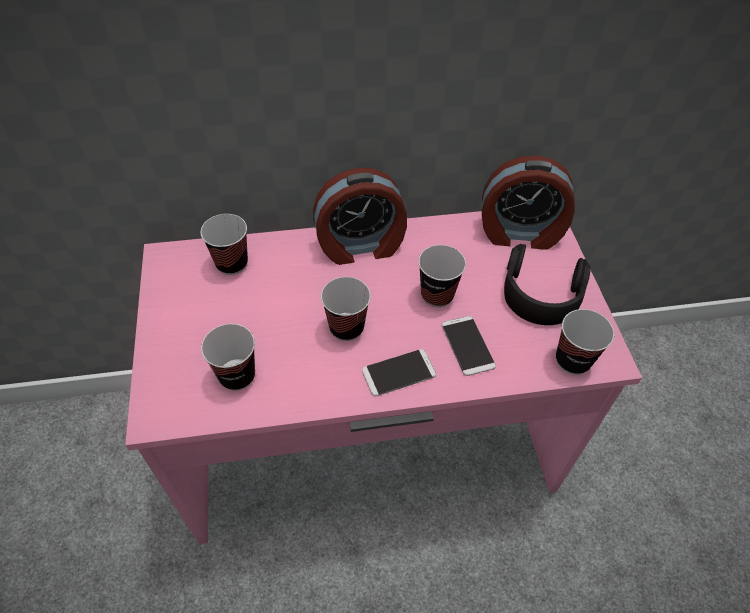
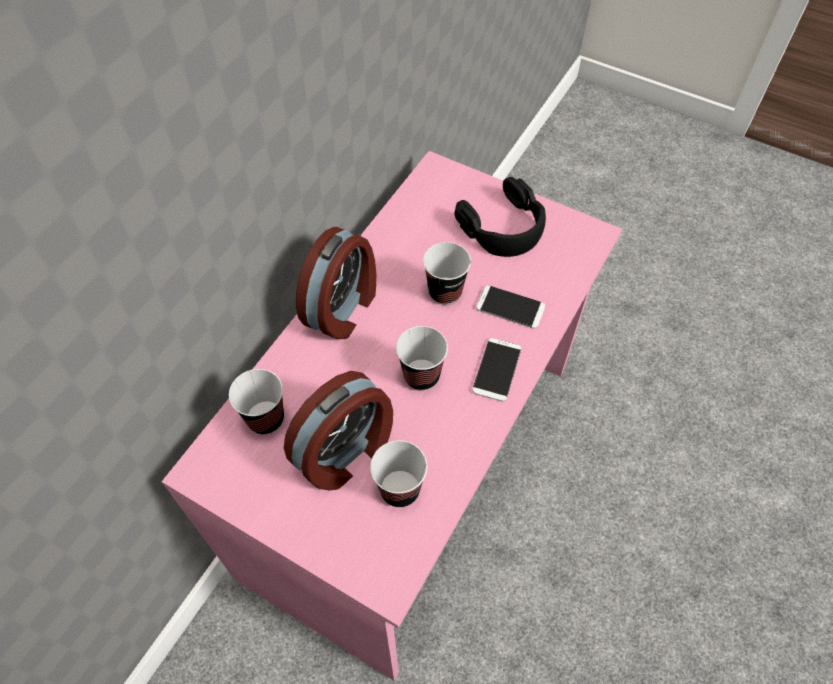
camera: 50 degrees left, 5 degrees up
alarm clock [482,155,575,250] -> alarm clock moved to [284,371,393,490]
cup [556,309,614,375] -> none

